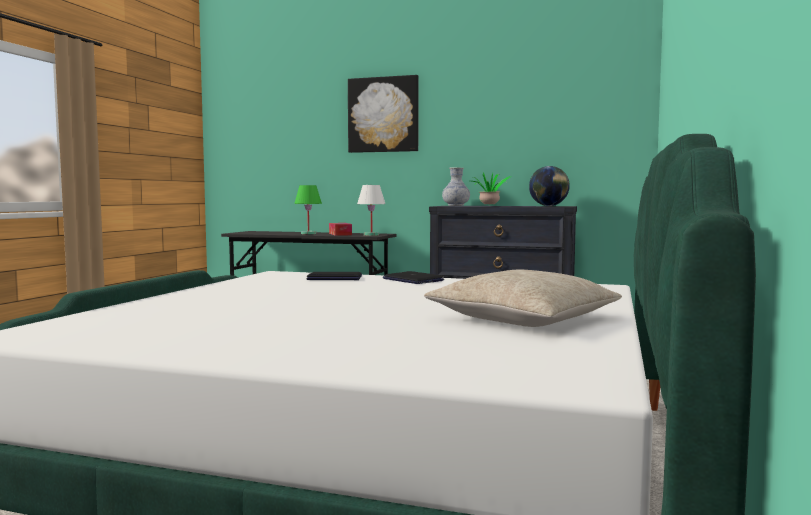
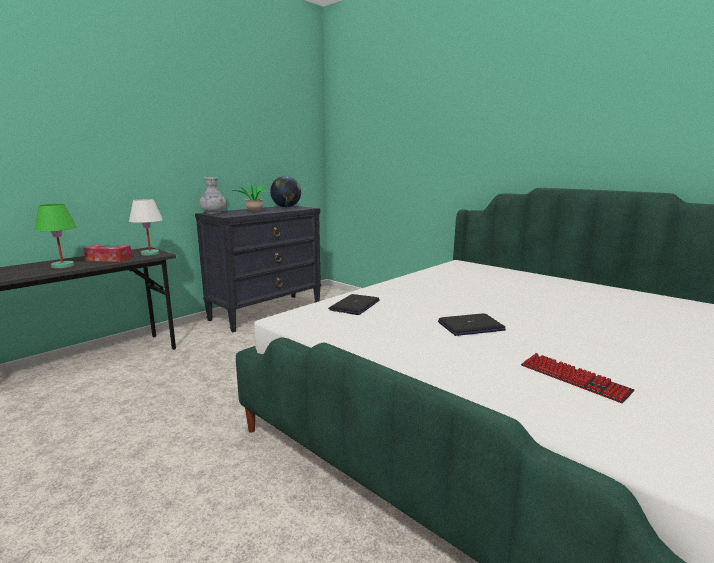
camera: 65 degrees left, 10 degrees up
picture [348,75,419,153] -> none
laptop [383,271,444,284] -> laptop moved to [438,313,506,336]
beige pillow [424,270,622,327] -> none
none -> keyboard [521,353,635,403]

